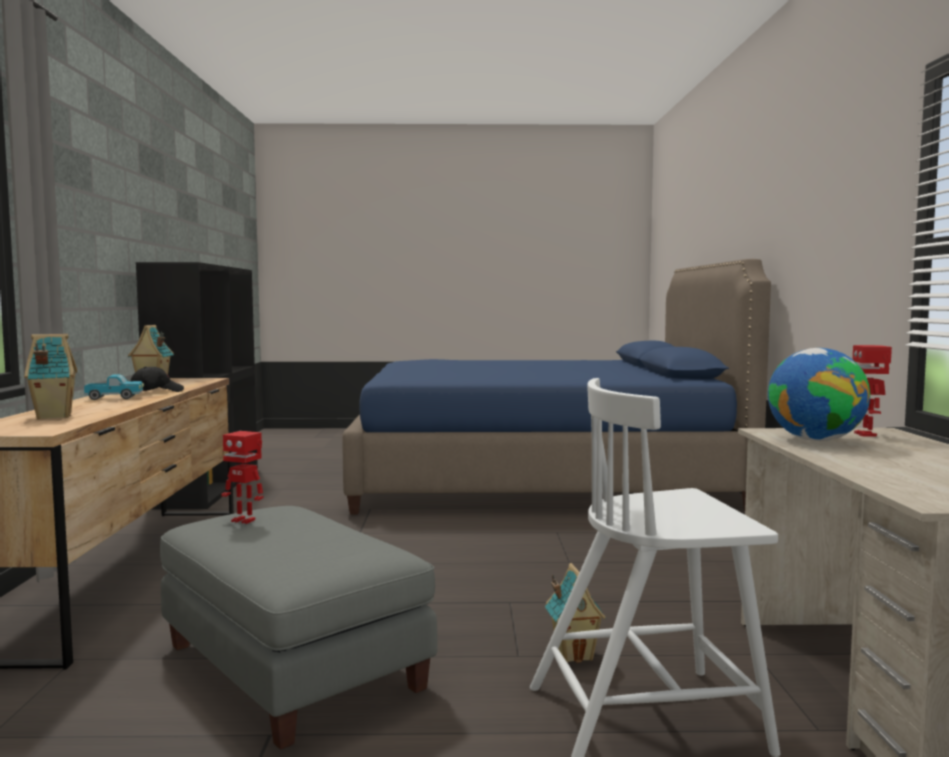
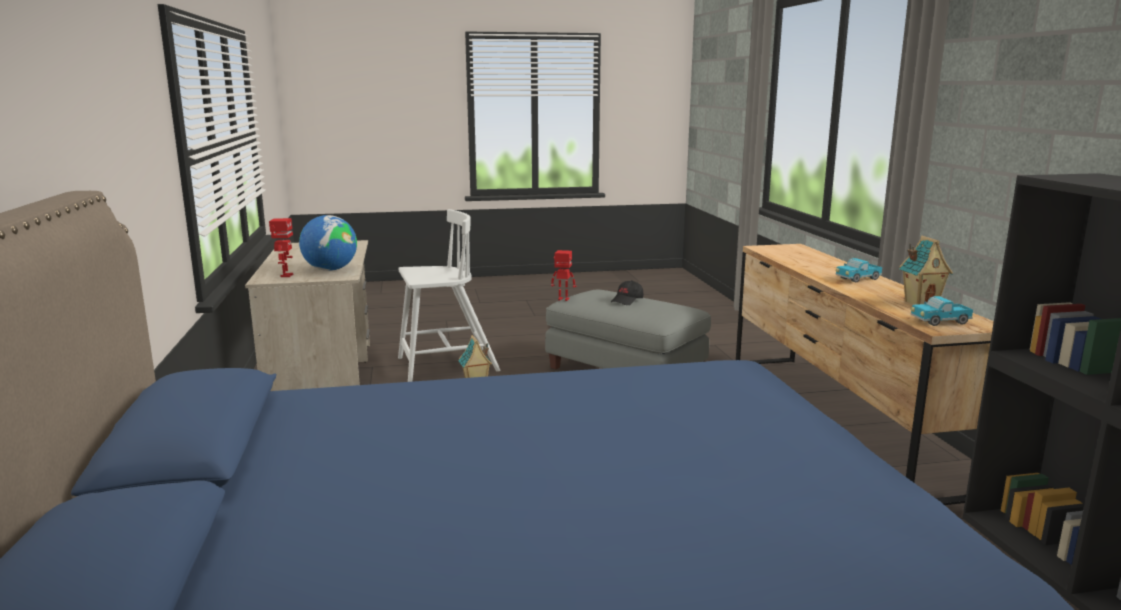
camera: 170 degrees right, 10 degrees up
toy house [24,334,77,419] -> none
black cap [130,367,184,392] -> black cap moved to [611,280,643,305]
toy robot [221,431,264,524] -> toy robot moved to [551,250,576,301]
none -> toy truck [911,296,973,326]

